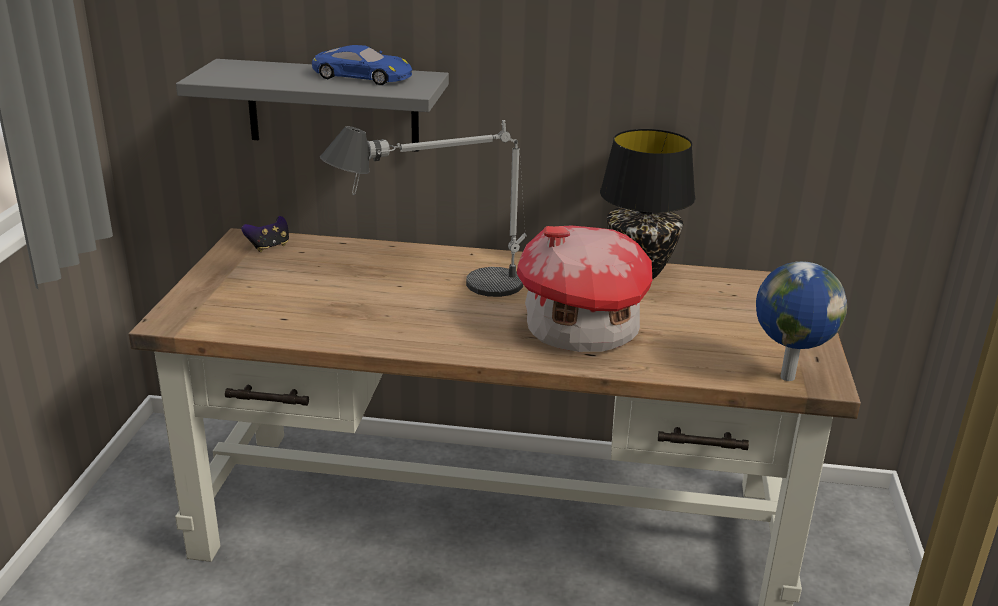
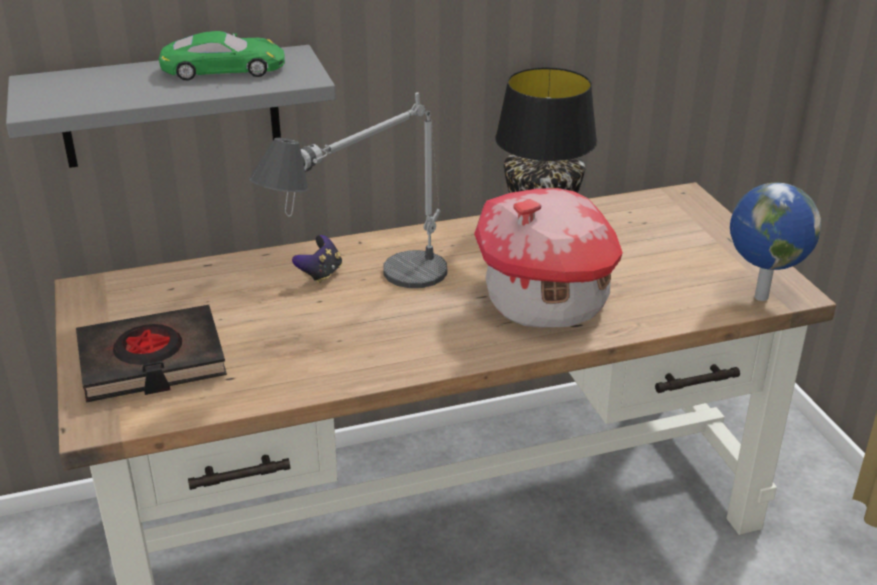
camera: 25 degrees left, 5 degrees up
game controller [241,216,289,252] -> game controller moved to [292,235,342,283]
blue toy car [312,45,412,85] -> green toy car [159,31,285,80]
none -> black book [76,305,227,403]

